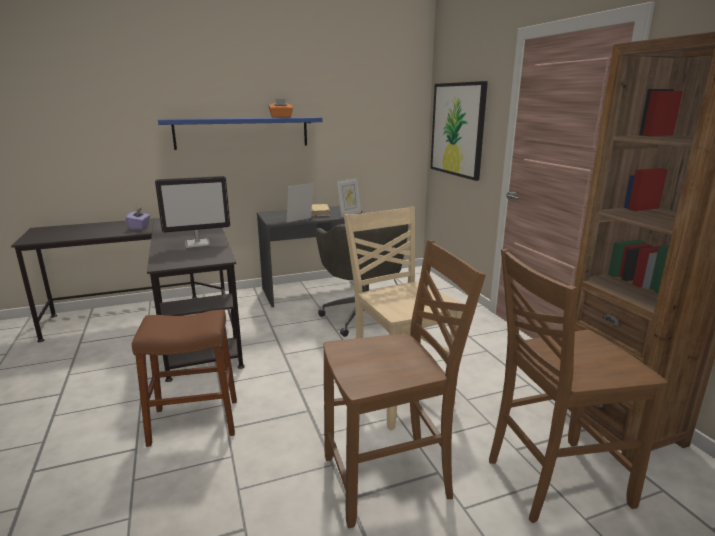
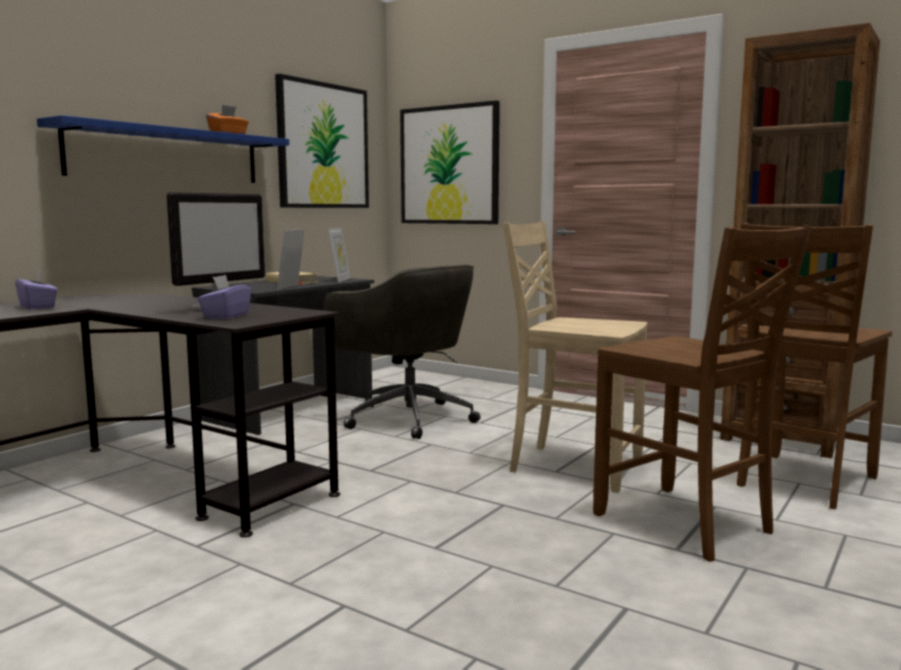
camera: 35 degrees left, 10 degrees down
brown stool [132,309,237,447] -> none
brown chair [323,240,486,528] -> brown chair turned 105 degrees clockwise [593,225,812,562]
none -> purple tissue box [197,275,251,319]
none -> picture [275,74,369,208]

